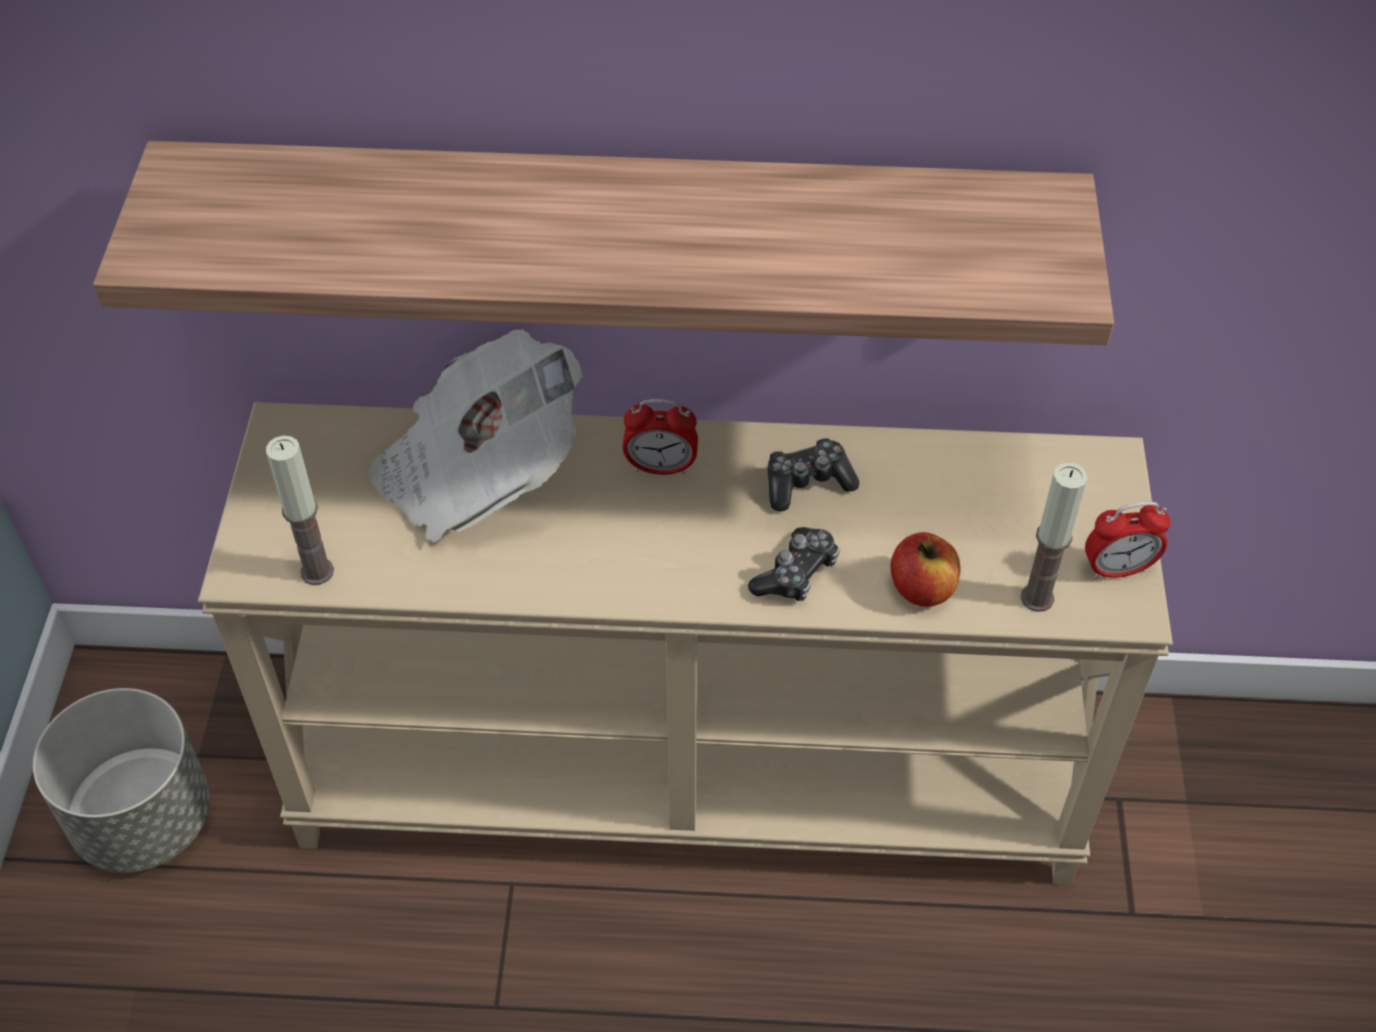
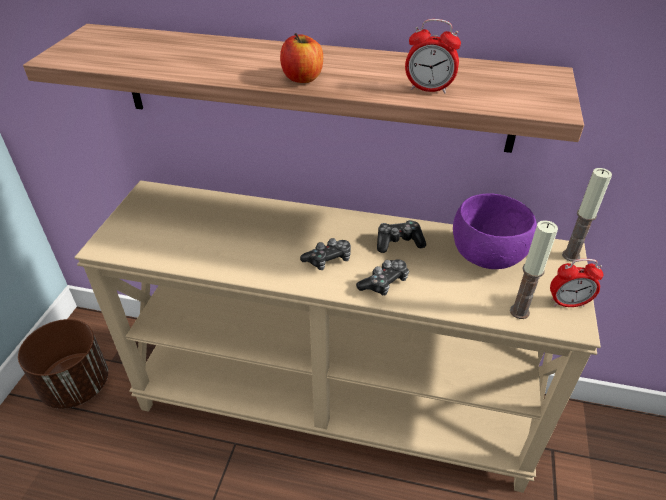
camera: 10 degrees right, 10 degrees down
grey planter [33,688,210,873] -> brown planter [18,319,108,409]
candle [266,435,334,585] -> candle moved to [562,168,612,262]
newspaper [368,329,583,543] -> none
alarm clock [623,399,698,475] -> alarm clock moved to [405,19,461,93]
apple [891,532,961,607] -> apple moved to [280,33,323,83]
none -> game controller [300,238,351,270]
none -> purple bowl [453,193,537,269]

